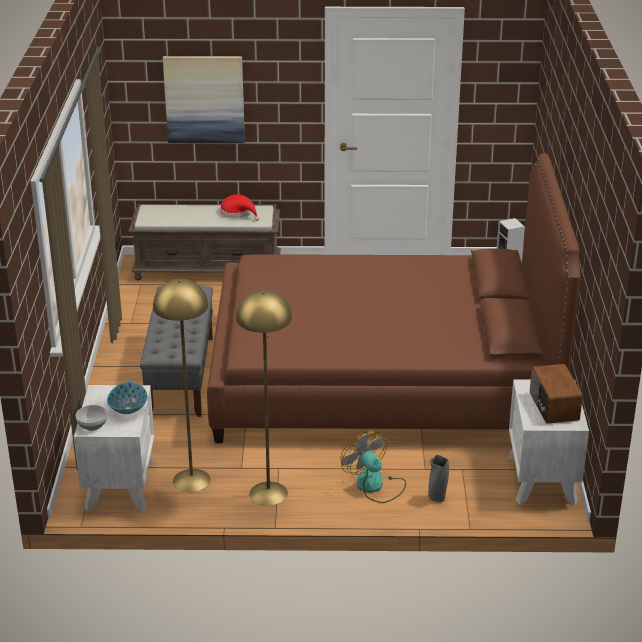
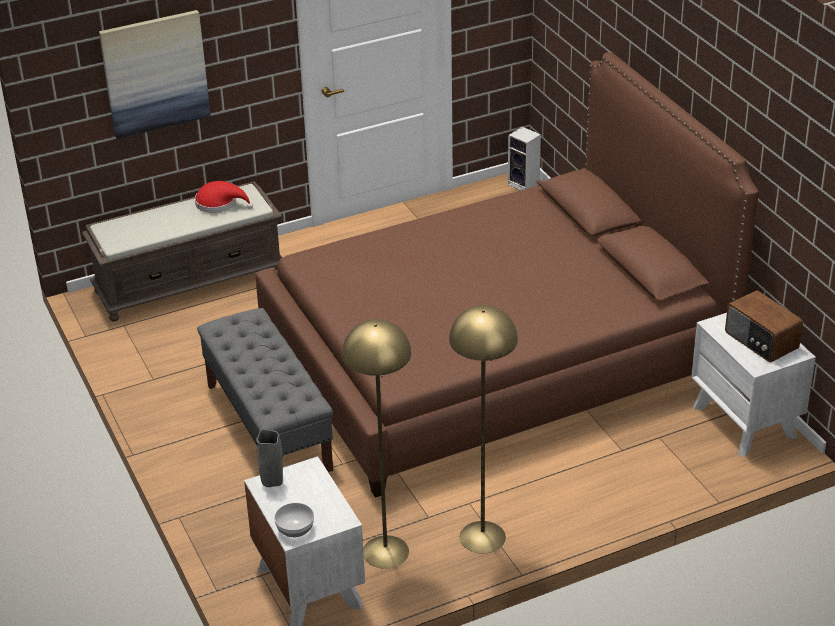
camera: 25 degrees left, 5 degrees up
bowl [107,382,147,414] -> none
fan [340,431,406,503] -> none
grey vase [429,455,449,502] -> grey vase moved to [256,429,283,487]

